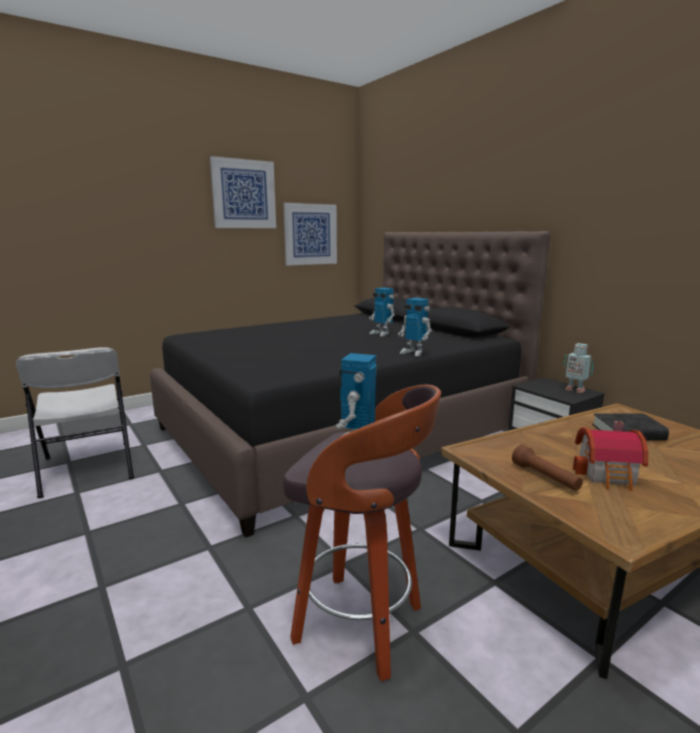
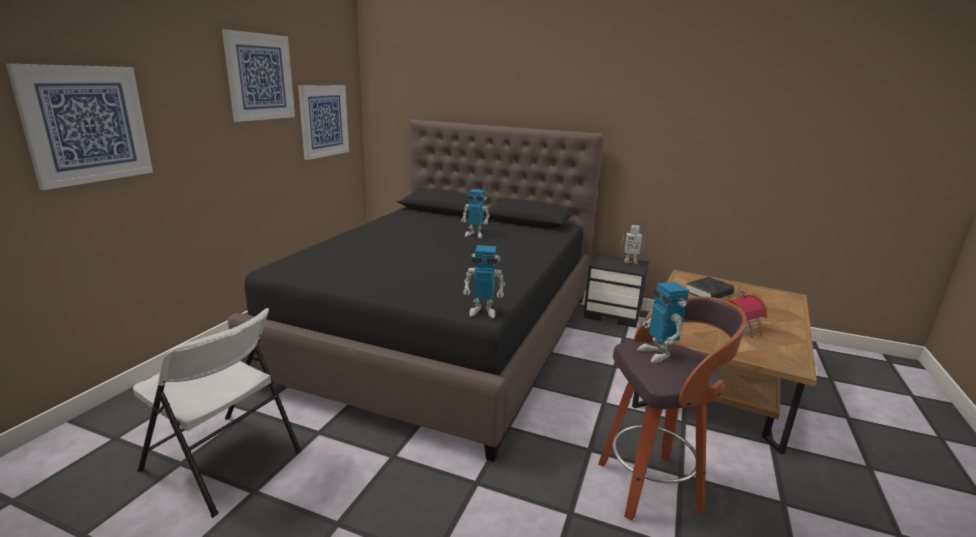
camera: 35 degrees left, 5 degrees up
toy robot [398,298,432,357] -> toy robot moved to [463,245,505,318]
brown flashlight [512,445,583,491] -> none
none -> picture [6,63,153,190]

